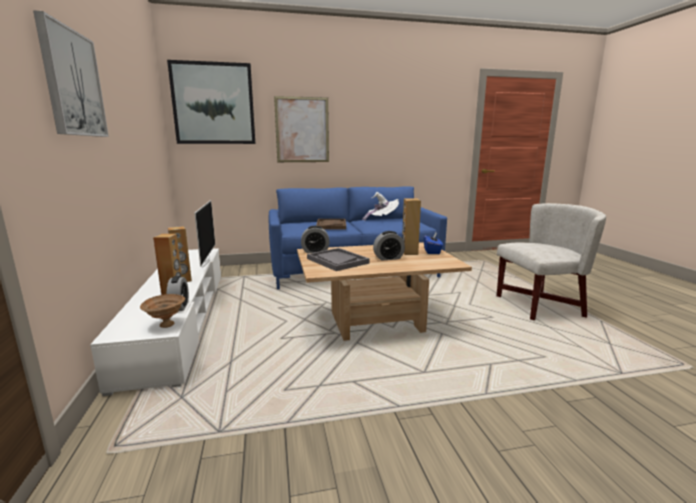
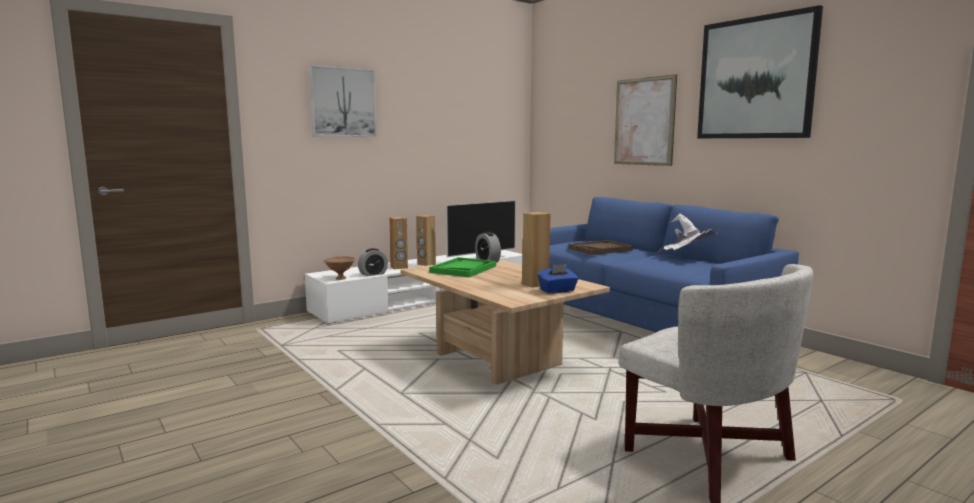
camera: 65 degrees right, 5 degrees down
picture [167,60,255,144] -> picture moved to [697,5,823,138]
grey tray [307,248,370,271] -> green tray [429,257,496,277]
alarm clock [373,231,405,261] -> none

